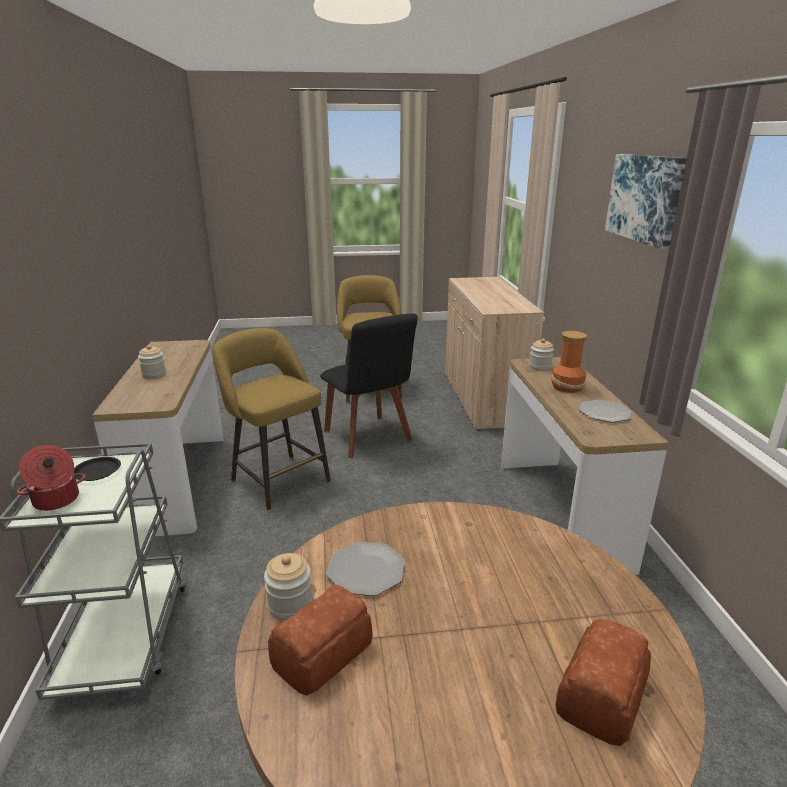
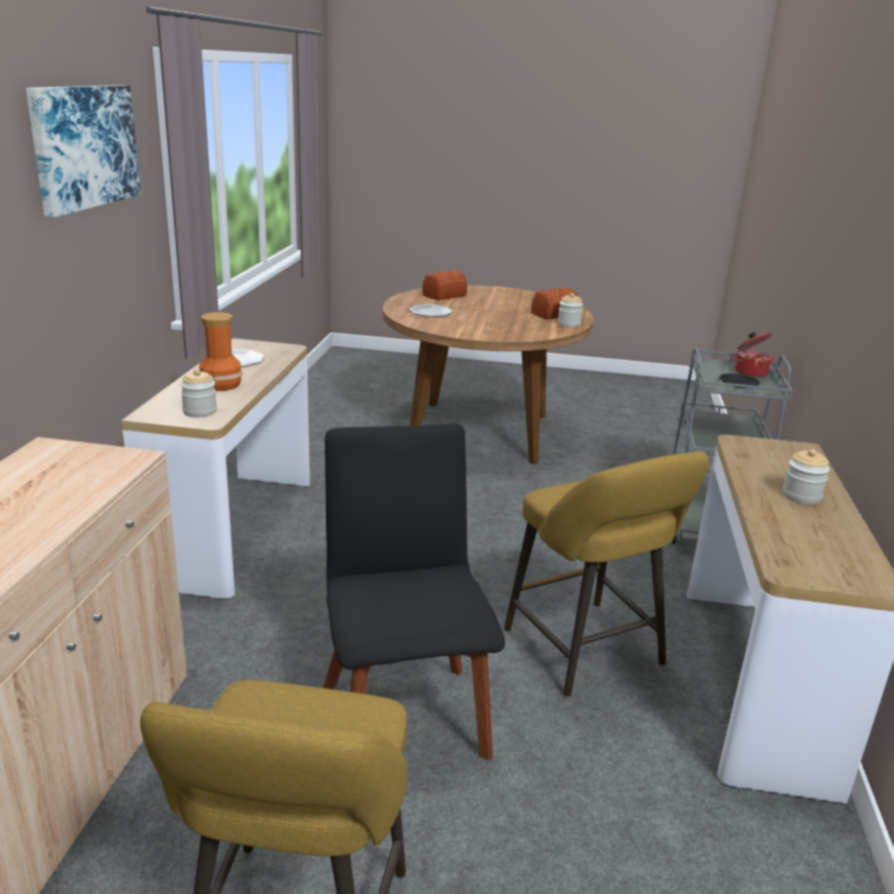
camera: 165 degrees left, 0 degrees up
plate [326,542,405,596] -> plate moved to [409,304,453,317]

